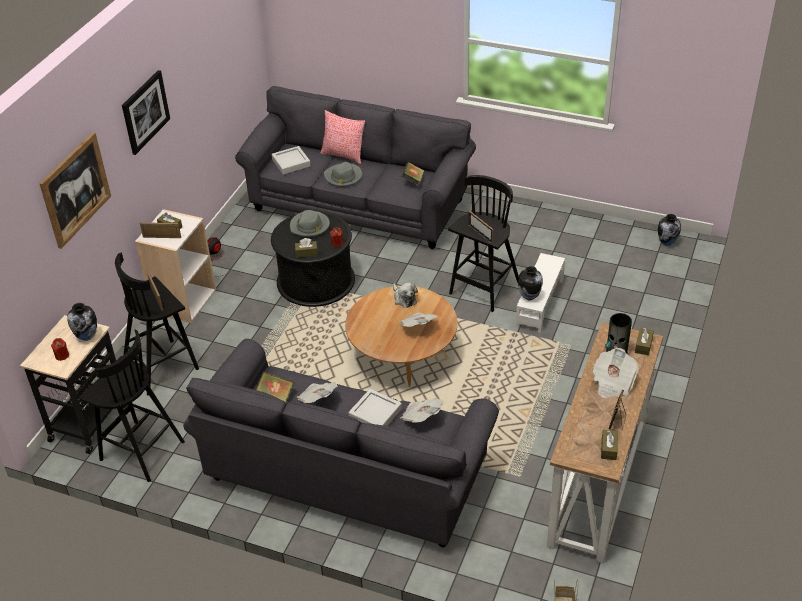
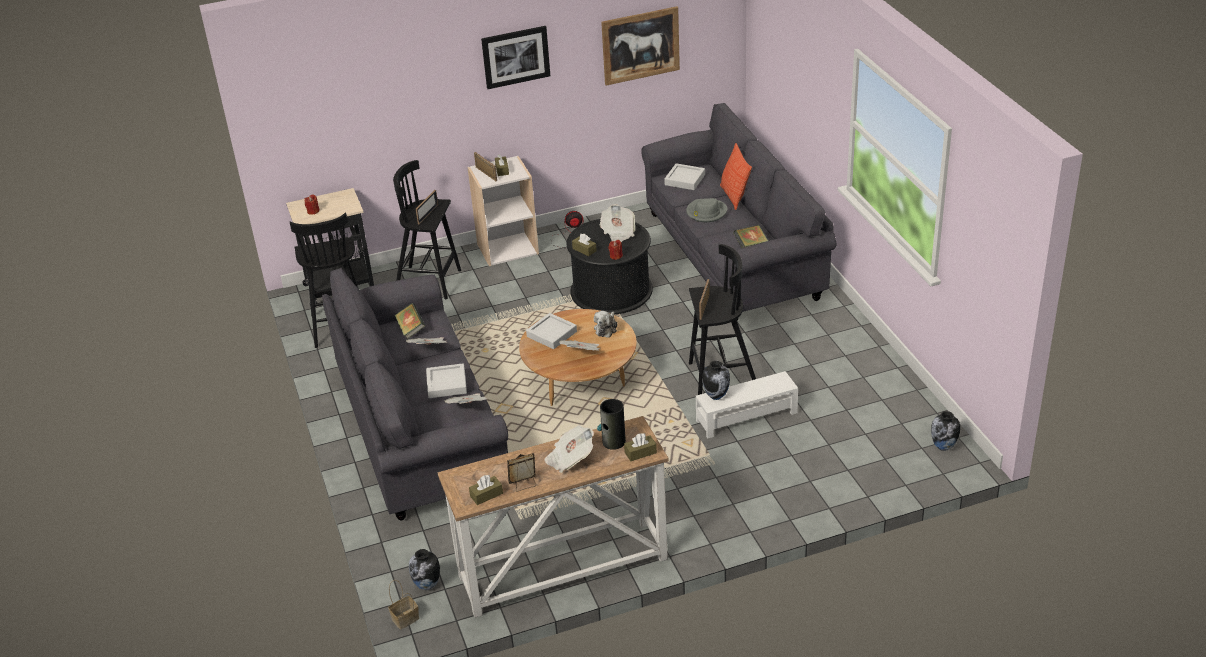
camera: 50 degrees right, 5 degrees down
picture [39,132,111,249] -> picture moved to [601,6,680,86]
vase [67,303,97,341] -> vase moved to [409,549,440,590]
grey hat [290,210,330,237] -> newspaper [600,204,635,242]
pink pillow [321,110,365,164] -> orange pillow [720,143,752,210]
none -> grey tray [526,313,577,349]

